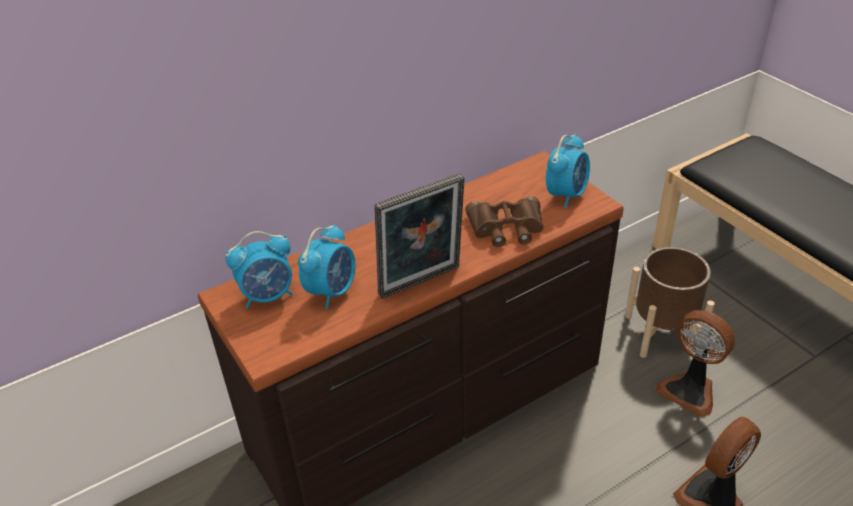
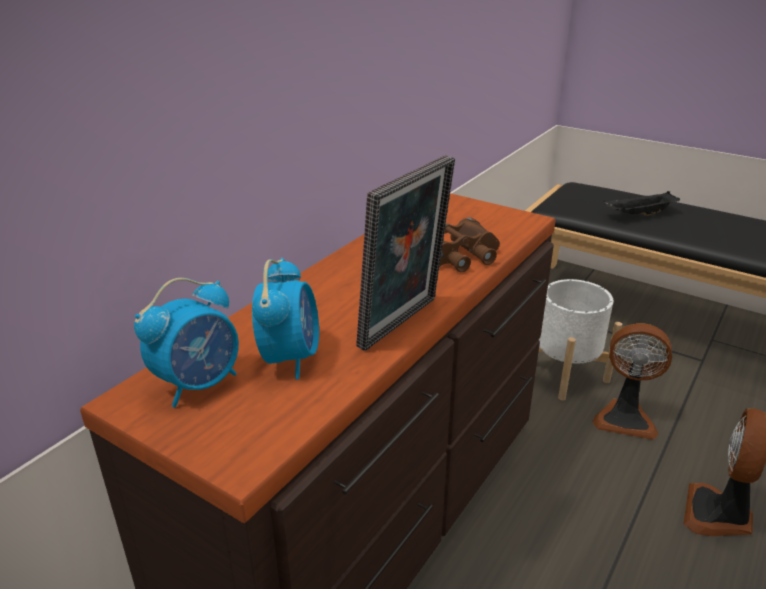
camera: 25 degrees left, 10 degrees down
alarm clock [546,134,590,208] -> none
brown planter [625,247,715,358] -> white planter [539,279,622,401]
none -> black tray [604,191,680,216]

